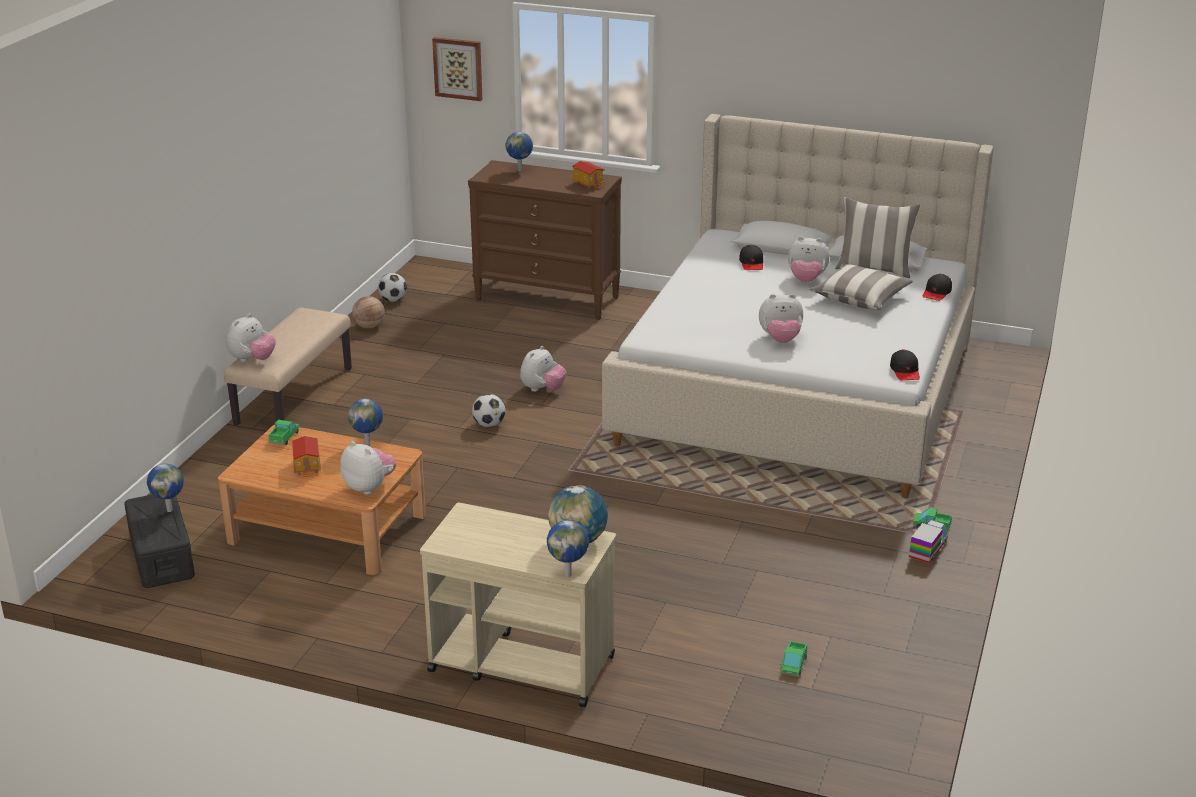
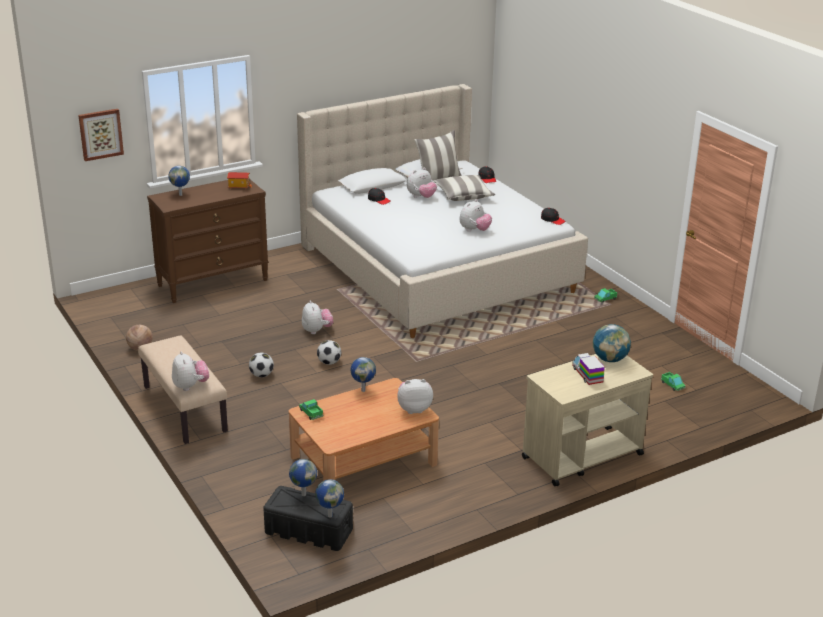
camera: 50 degrees left, 0 degrees up
toy house [292,436,321,478] -> none
football [378,273,407,302] -> football moved to [249,352,274,377]
globe [547,520,589,577] -> globe moved to [315,479,344,517]
toy truck [909,520,948,563] -> toy truck moved to [572,353,605,385]

